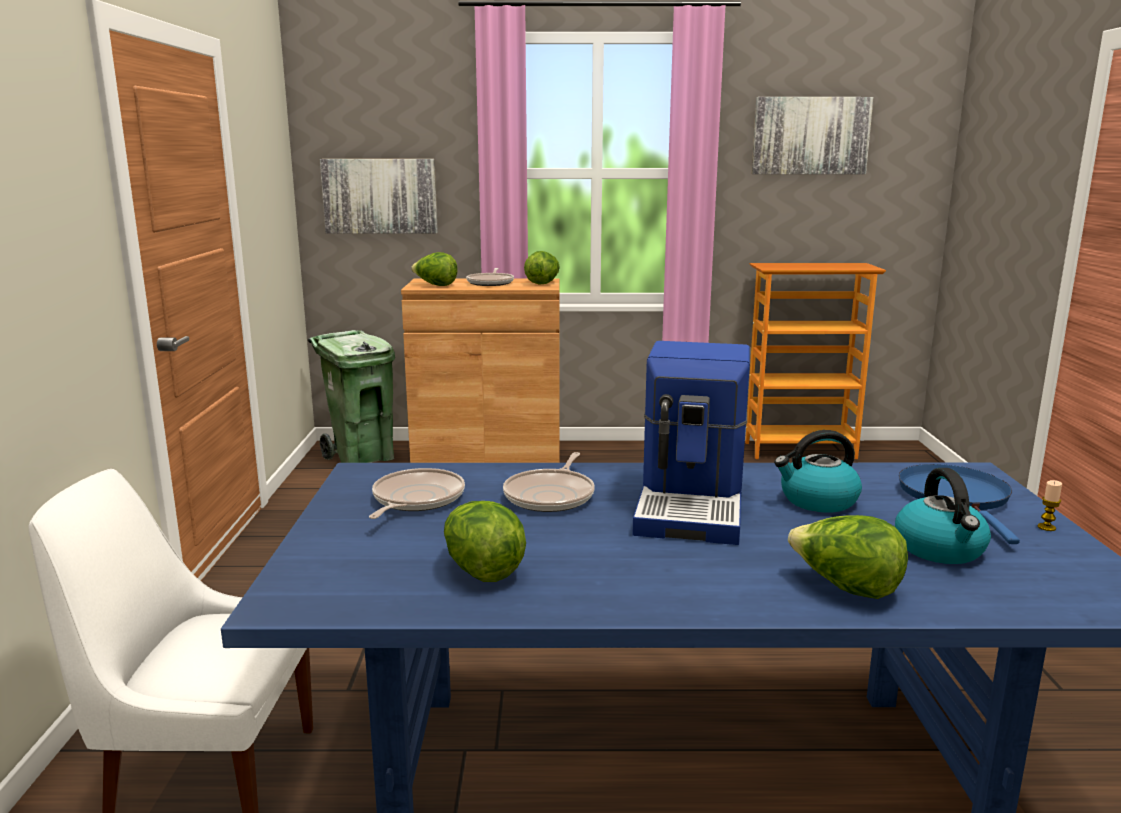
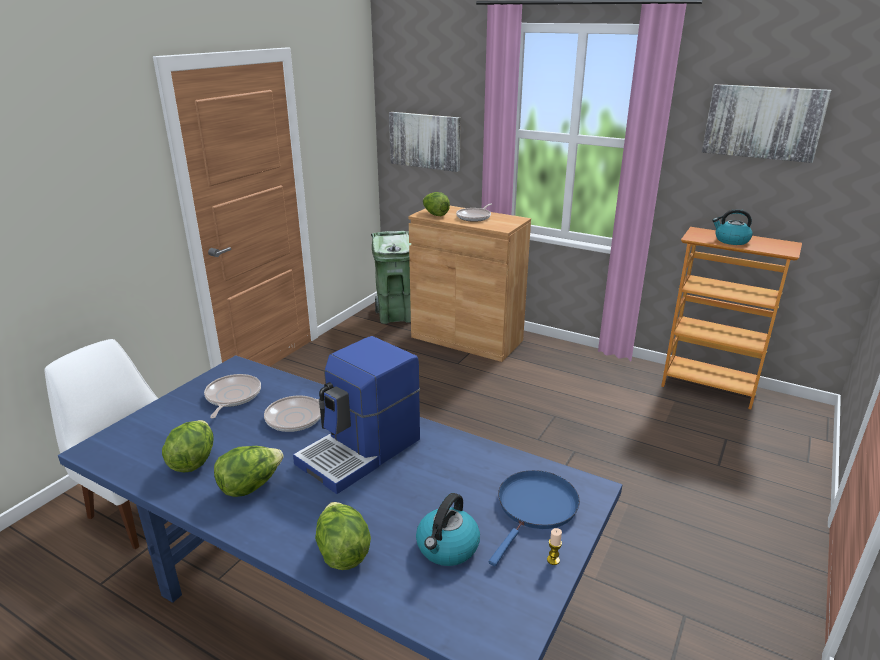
camera: 30 degrees right, 10 degrees up
frying pan [369,468,465,519] -> frying pan turned 45 degrees counterclockwise [204,374,261,419]
lettuce [524,251,560,285] -> lettuce moved to [214,446,284,497]
kettle [774,430,862,512] -> kettle moved to [712,209,753,245]

